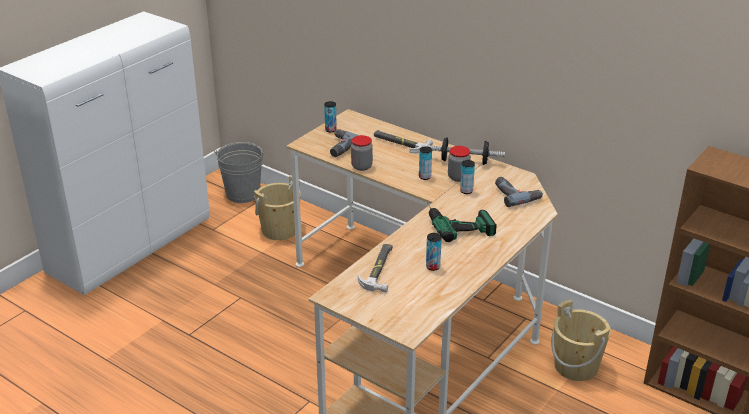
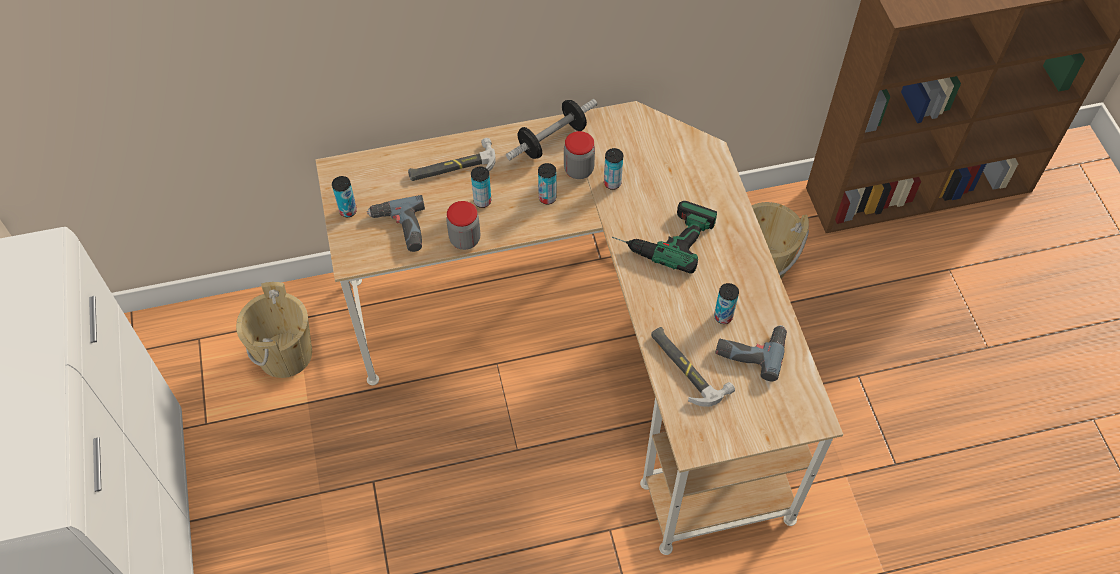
camera: 50 degrees left, 25 degrees up
grey bucket [214,142,266,203] -> none
power drill [495,177,543,207] -> power drill moved to [715,325,787,382]
none -> can [471,166,491,208]

